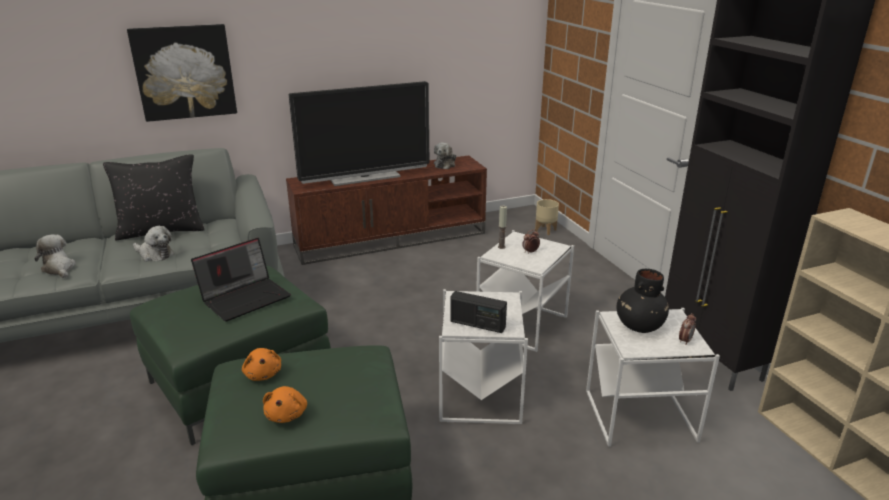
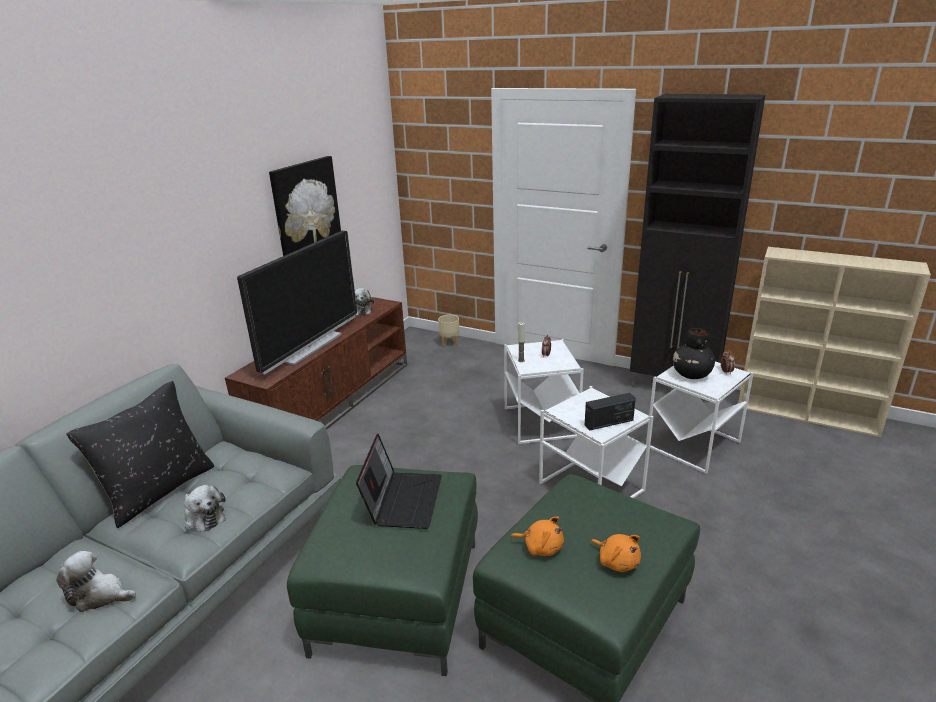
camera: 40 degrees left, 0 degrees up
picture [127,24,237,122] -> picture moved to [269,156,341,256]
plush toy [133,226,174,262] -> plush toy turned 60 degrees clockwise [184,485,226,532]

